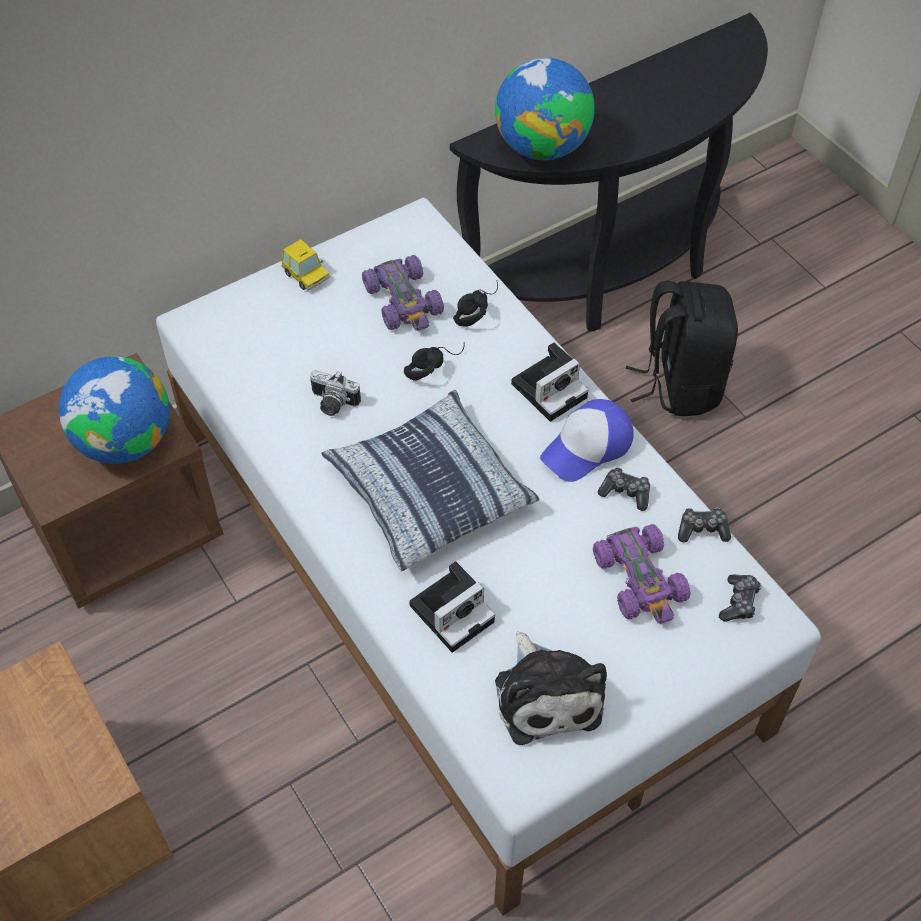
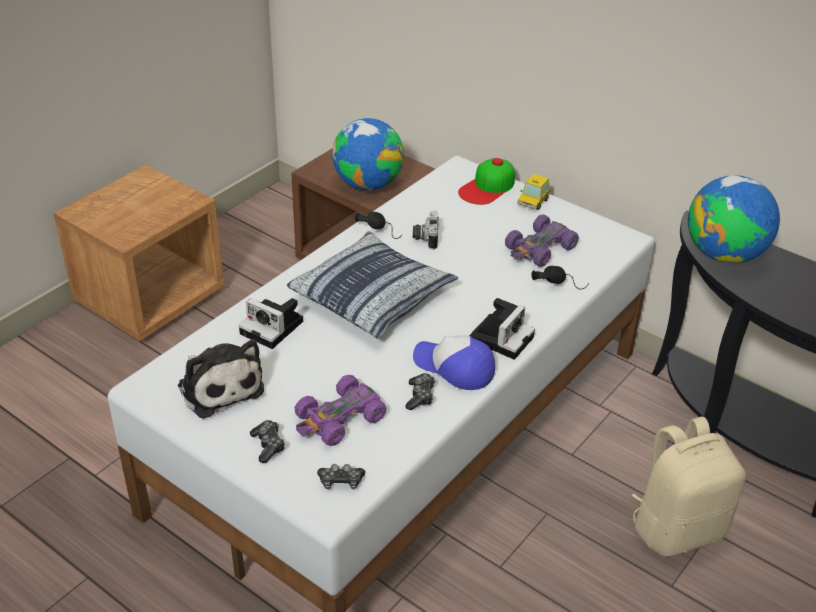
camera: 70 degrees right, 15 degrees down
black headphones [404,346,464,380] -> black headphones moved to [355,212,403,239]
plush toy [495,632,607,745] -> plush toy turned 90 degrees counterclockwise [178,340,264,419]
camera [511,342,589,422] -> camera turned 90 degrees counterclockwise [470,298,535,360]
black backpack [626,281,738,416] -> beige backpack [632,417,746,557]
game controller [678,508,731,542] -> game controller moved to [250,420,285,463]
none -> cap [458,158,515,205]

